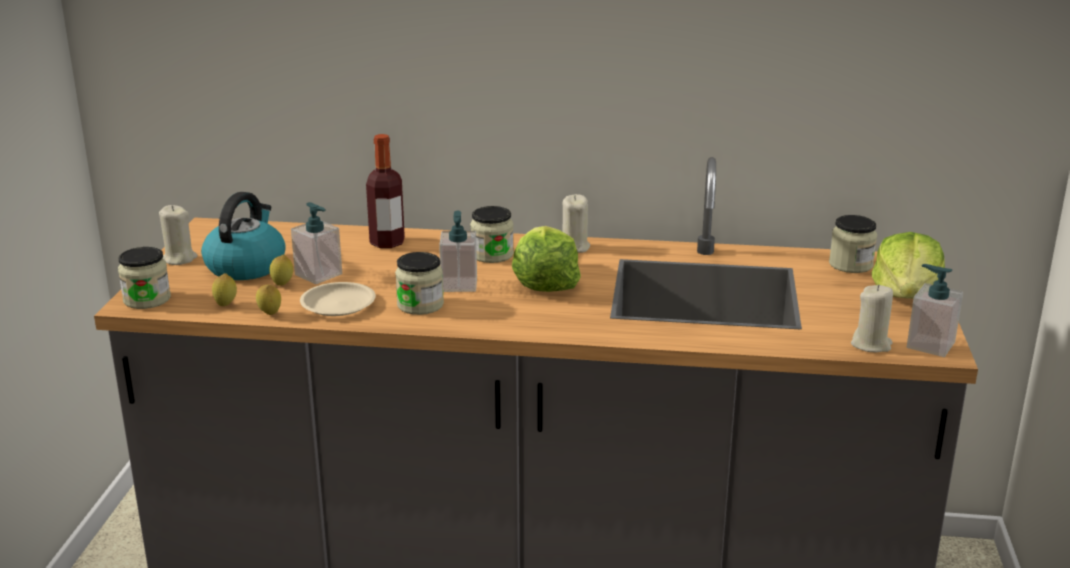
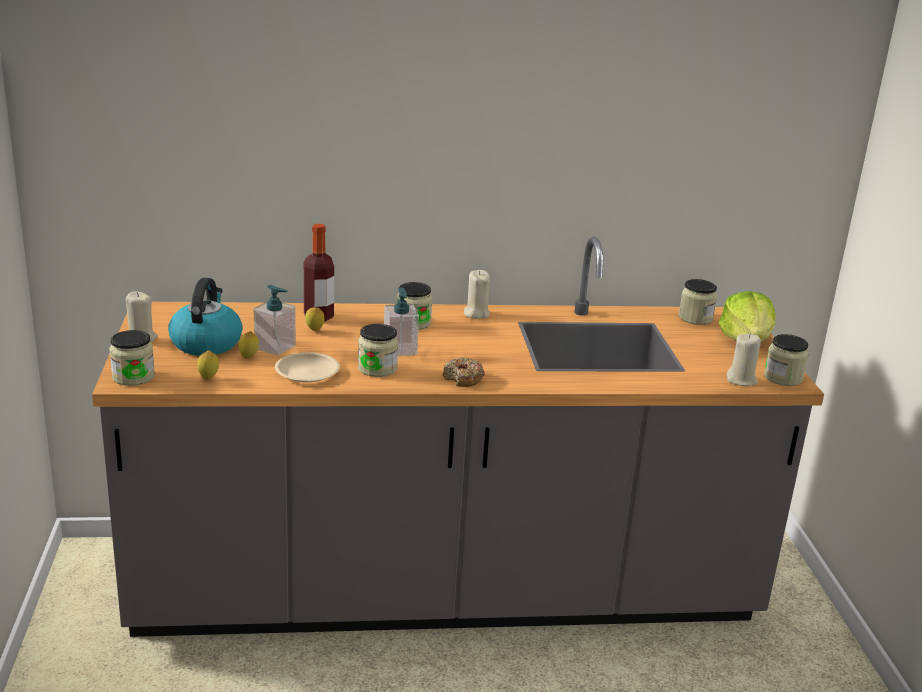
camera: 15 degrees left, 0 degrees up
lemon [256,285,281,315] -> lemon moved to [305,307,325,331]
lettuce [512,226,581,292] -> none
soap dispenser [907,264,963,357] -> jar [764,334,809,386]
none -> donut [443,357,485,387]

